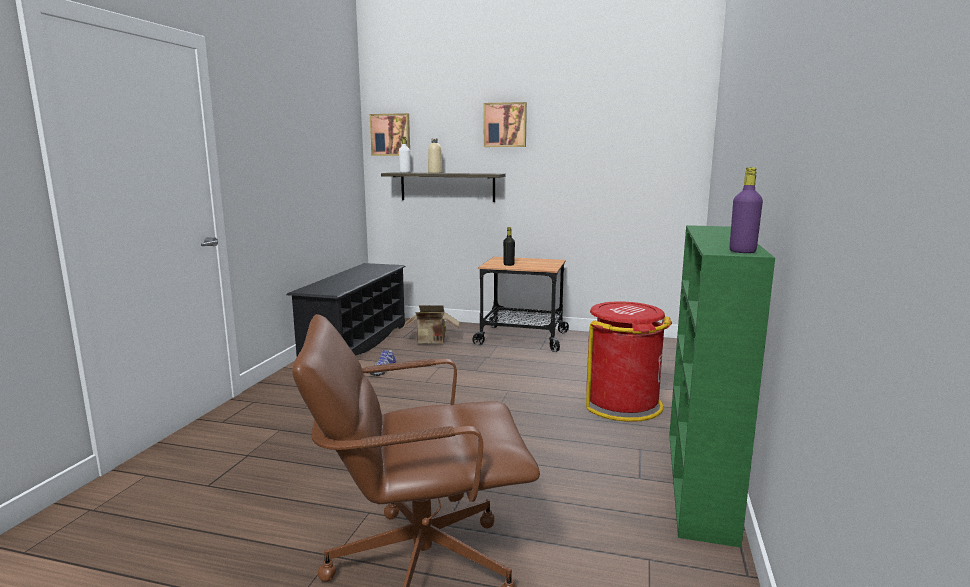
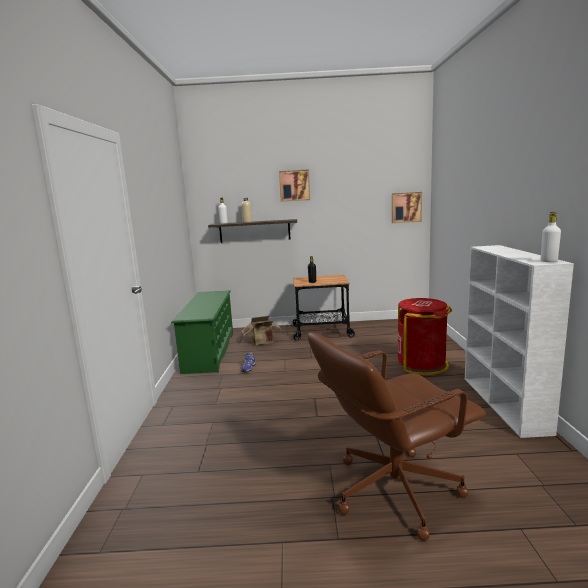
camera: 15 degrees left, 0 degrees up
black shoe rack [286,263,406,356] -> green shoe rack [171,290,233,374]
picture [370,113,410,156] -> picture moved to [392,192,422,223]
green bookcase [669,225,775,548] -> white bookcase [465,245,574,438]
purple bottle [729,167,763,253] -> white bottle [541,212,561,262]

